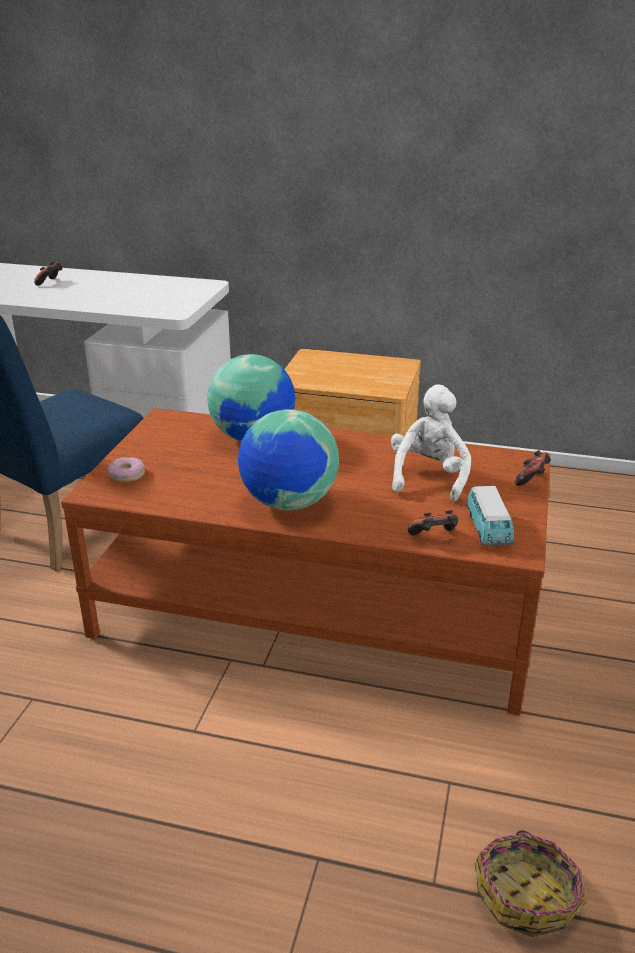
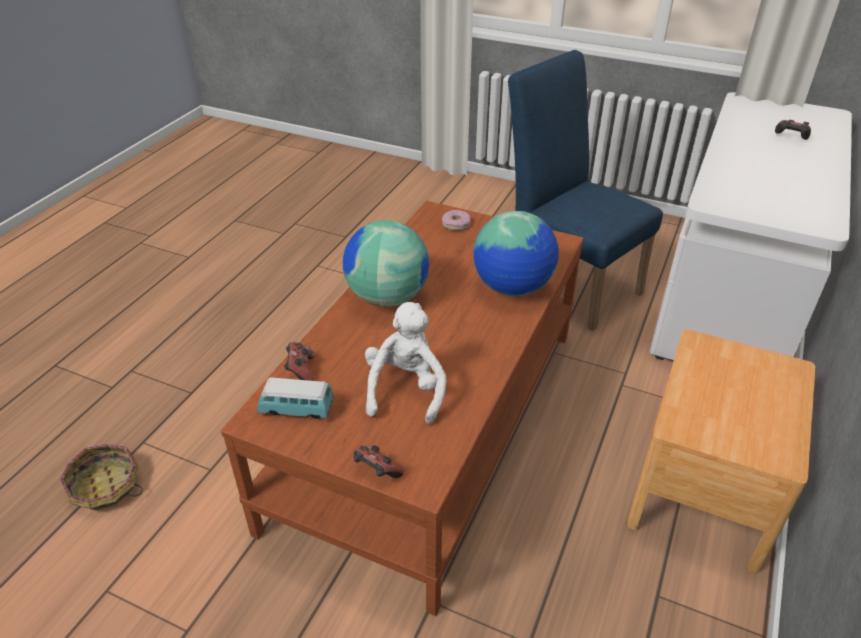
camera: 100 degrees right, 10 degrees up
white plush toy [391,384,471,502] -> white plush toy turned 105 degrees counterclockwise [365,302,447,424]

